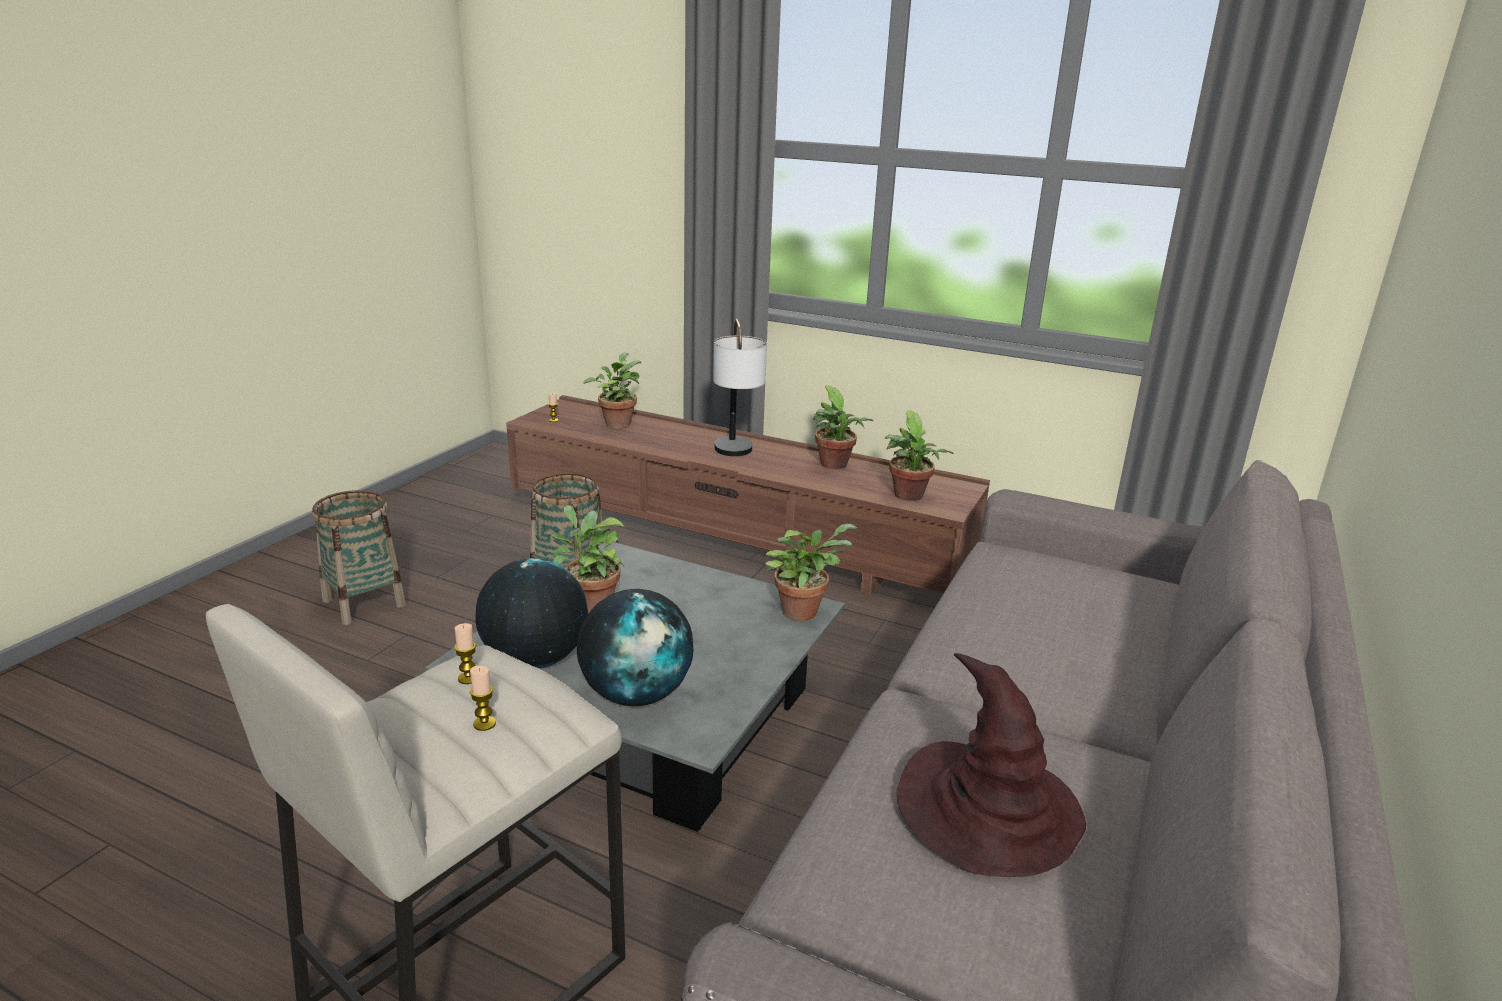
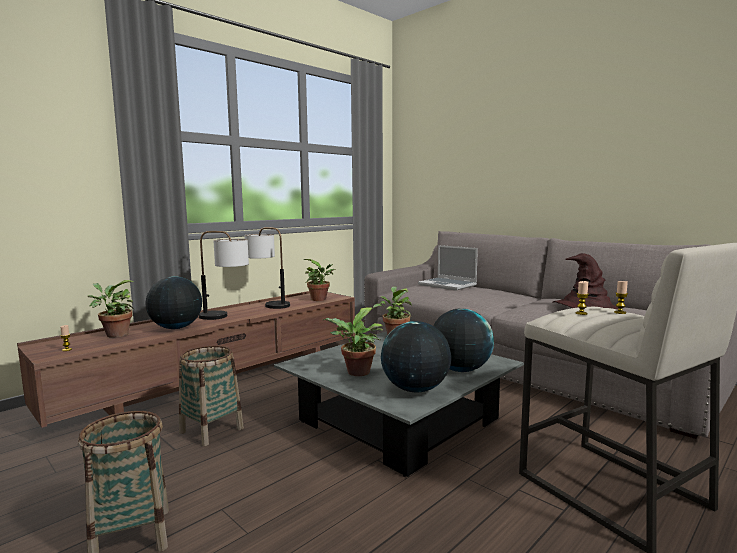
camera: 70 degrees left, 15 degrees down
potted plant [813,385,873,469] -> table lamp [244,227,290,309]
none -> globe [146,276,202,329]
none -> laptop [418,245,478,291]

